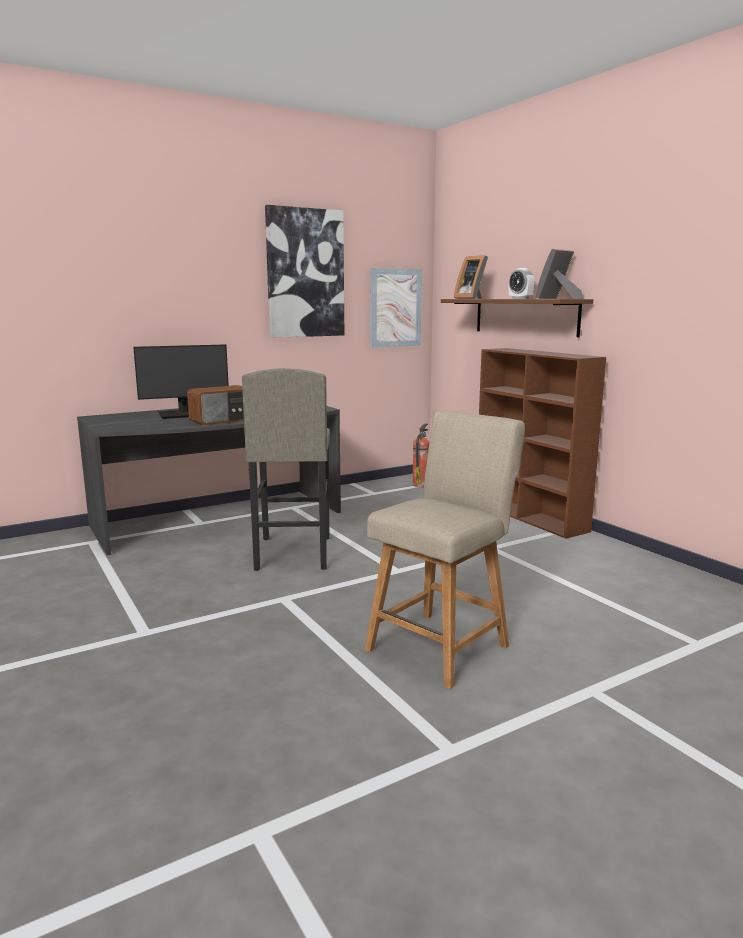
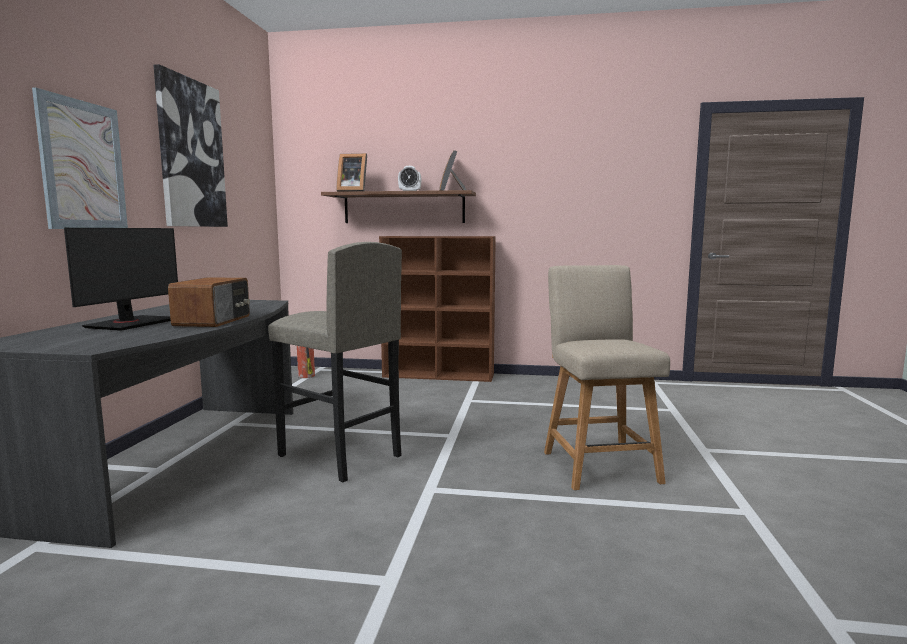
camera: 50 degrees left, 5 degrees down
picture [371,268,422,348] -> picture moved to [32,88,128,229]

